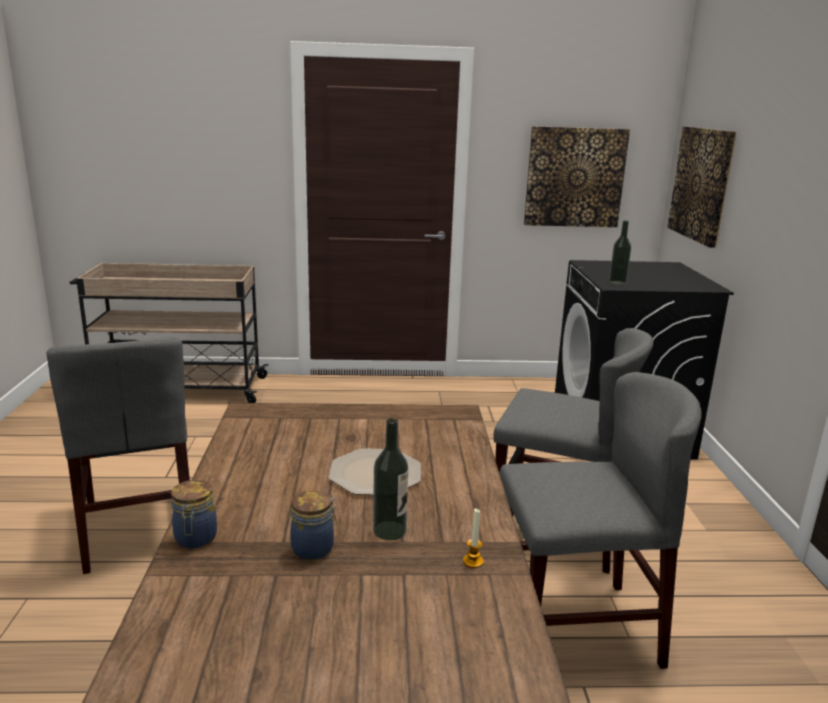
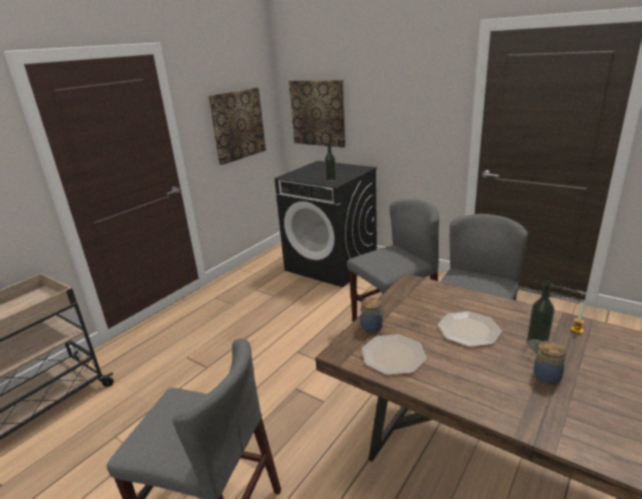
camera: 50 degrees left, 5 degrees up
jar [171,480,217,548] -> jar moved to [361,298,385,333]
none -> plate [362,334,427,375]

